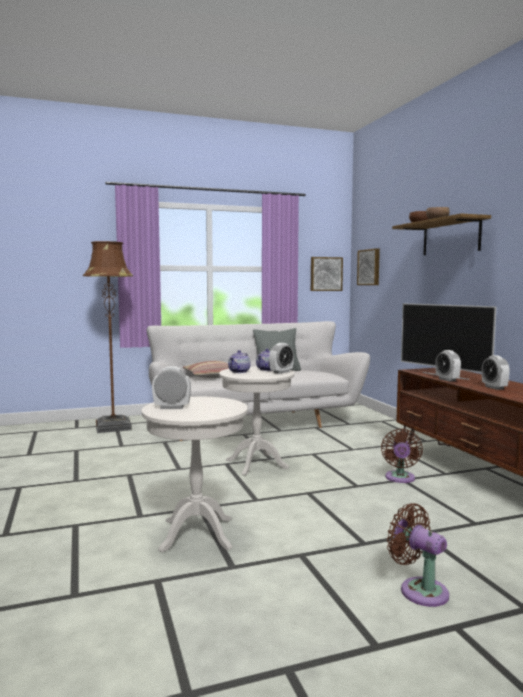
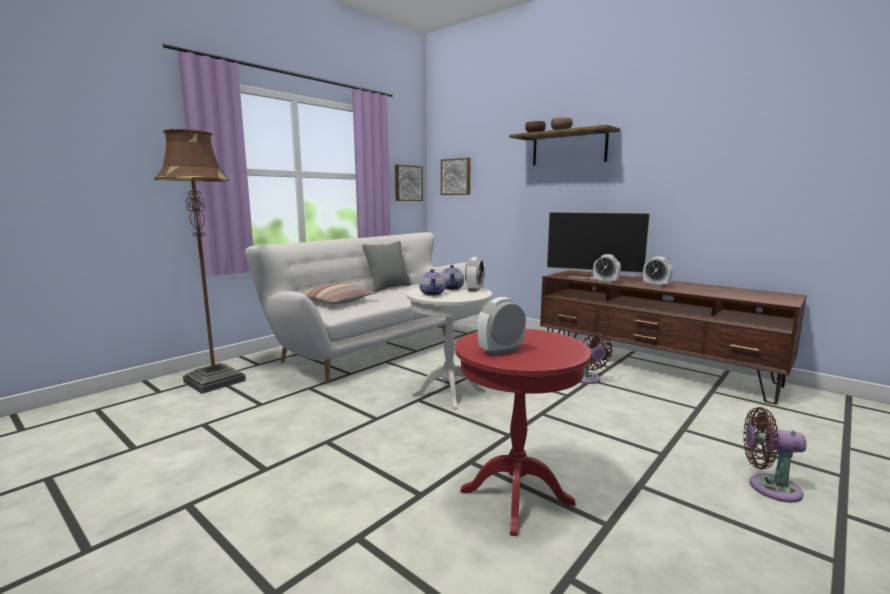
camera: 30 degrees left, 5 degrees up
white side table [142,397,248,553] -> red side table [455,329,591,536]

